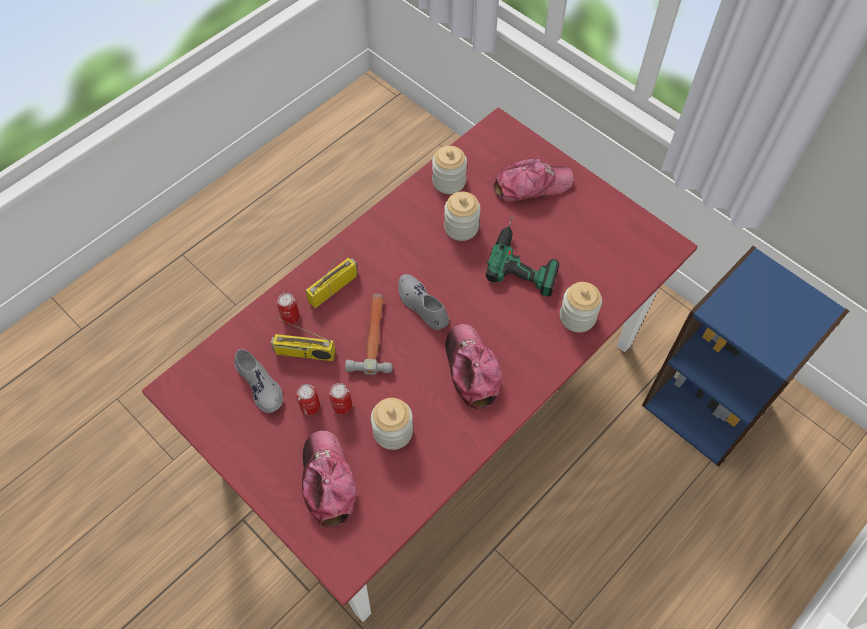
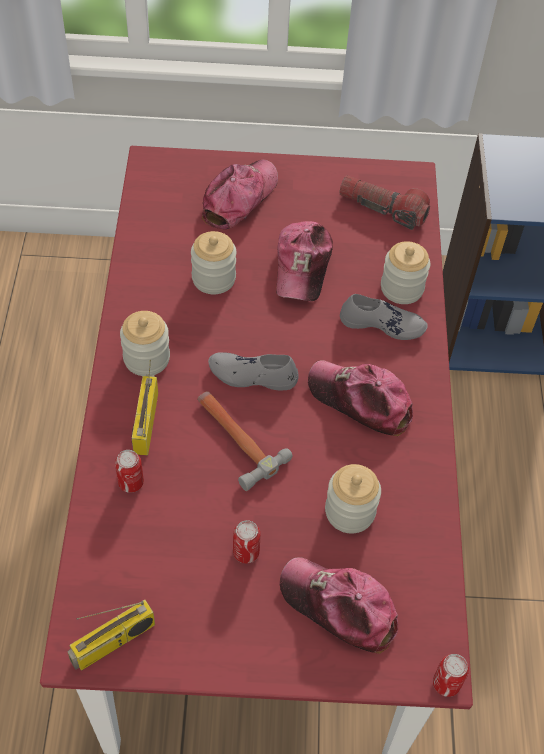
camera: 45 degrees left, 5 degrees down
grey shoe [234,349,283,413] -> grey shoe moved to [340,294,428,340]
radio [271,318,336,361] -> radio moved to [67,600,155,671]
can [329,383,352,414] -> can moved to [433,654,469,697]
jar [432,146,467,194] -> jar moved to [120,311,170,376]
power drill [486,216,559,297] -> cap [276,221,333,302]
none -> flashlight [339,175,430,230]

